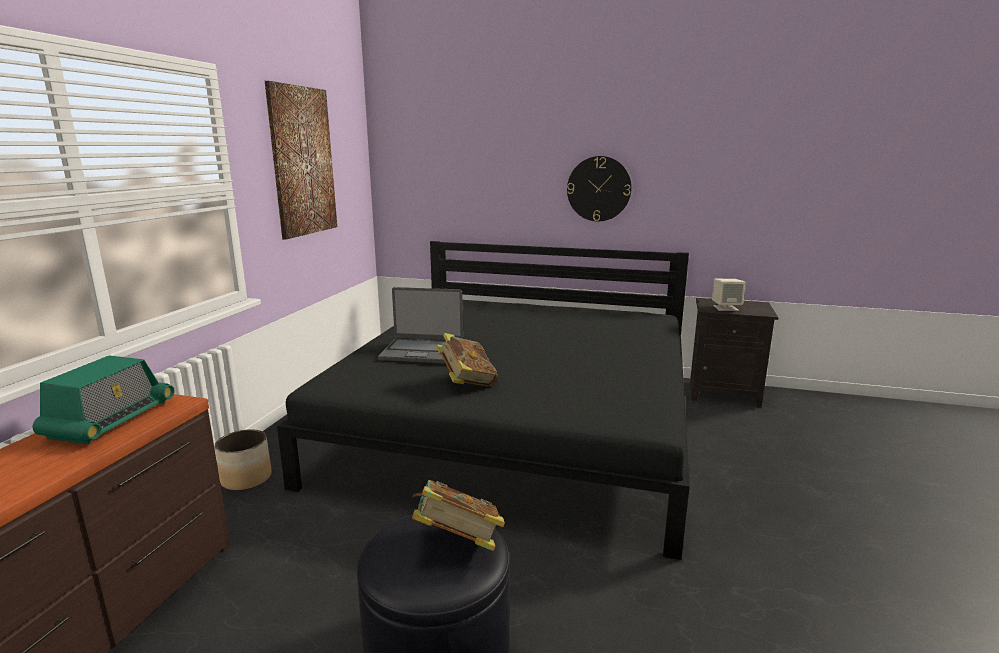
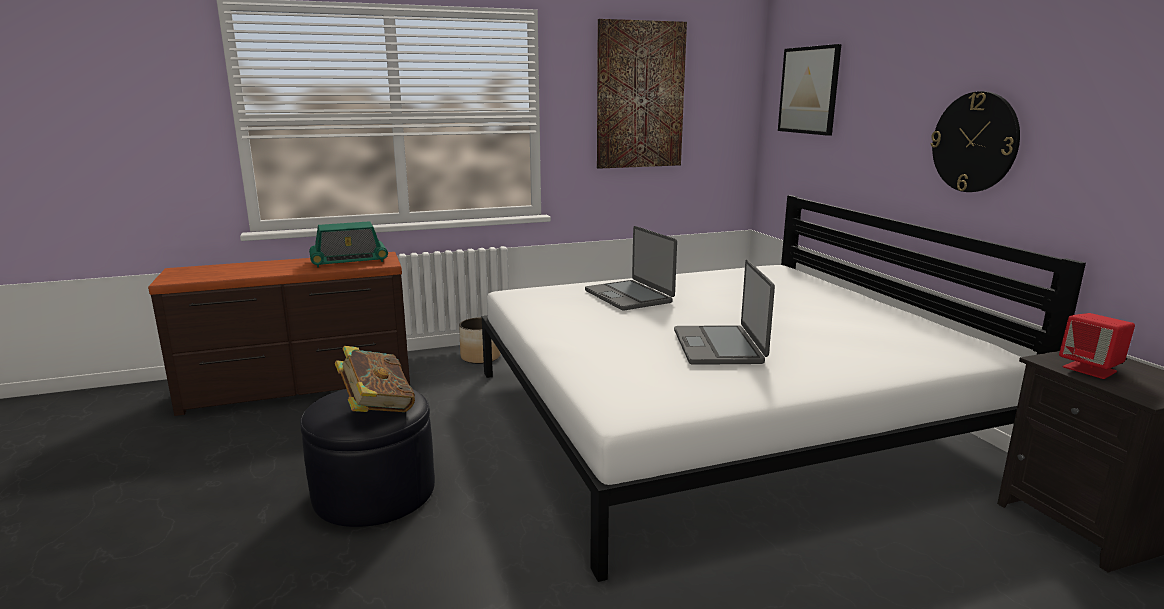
camera: 55 degrees right, 0 degrees up
black bed [277,241,690,560] -> white bed [482,195,1086,582]
book [436,333,498,387] -> none
beige speaker [712,279,745,311] -> red speaker [1059,313,1135,379]
none -> laptop [674,260,775,365]
none -> picture [778,44,841,136]

